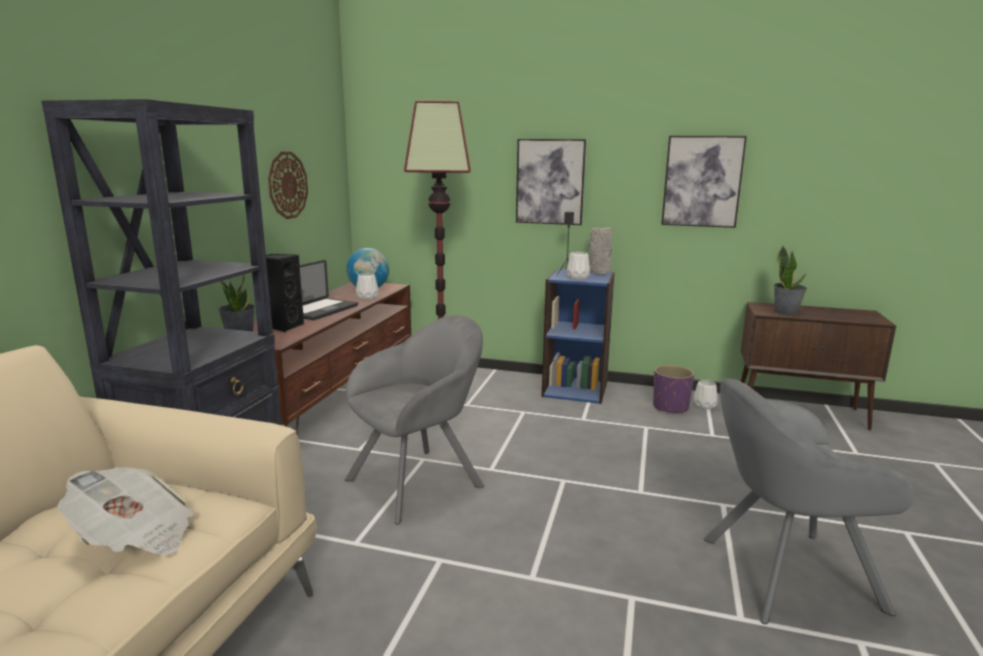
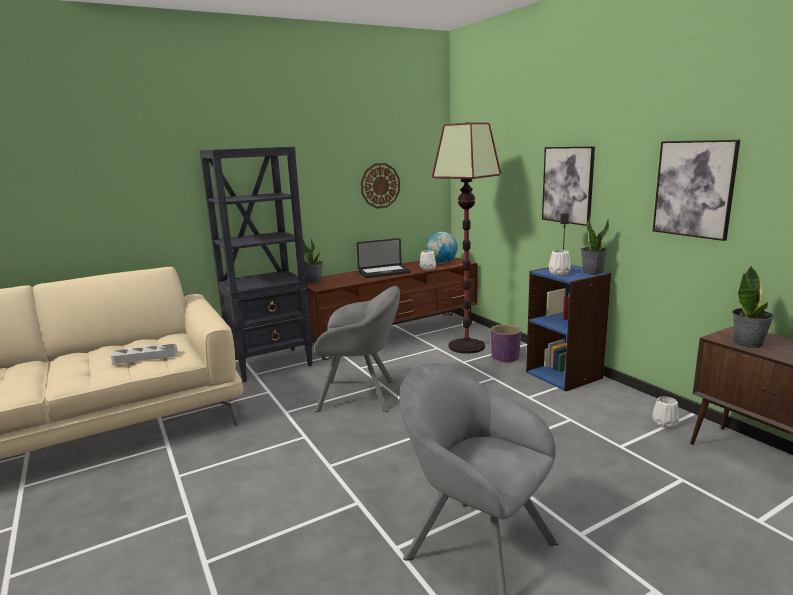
camera: 45 degrees right, 0 degrees up
newspaper [57,467,194,556] -> grey tray [110,344,178,364]
black speaker [266,254,304,332] -> none
grey vase [589,227,612,274] -> potted plant [581,217,609,274]
purple planter [653,365,694,414] -> purple planter moved to [491,324,521,363]

